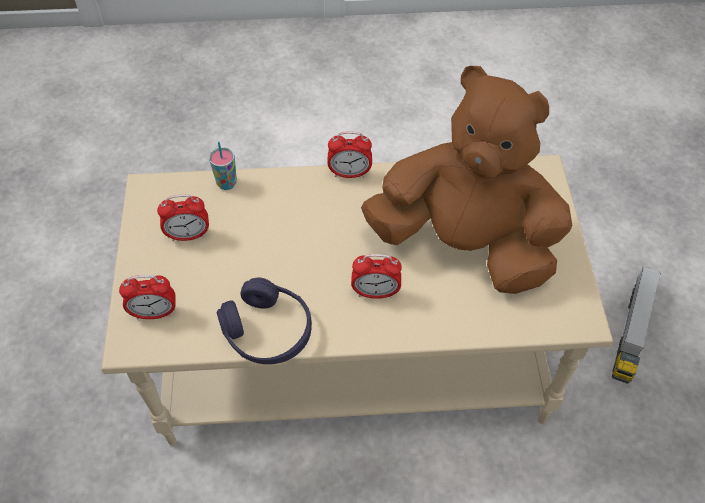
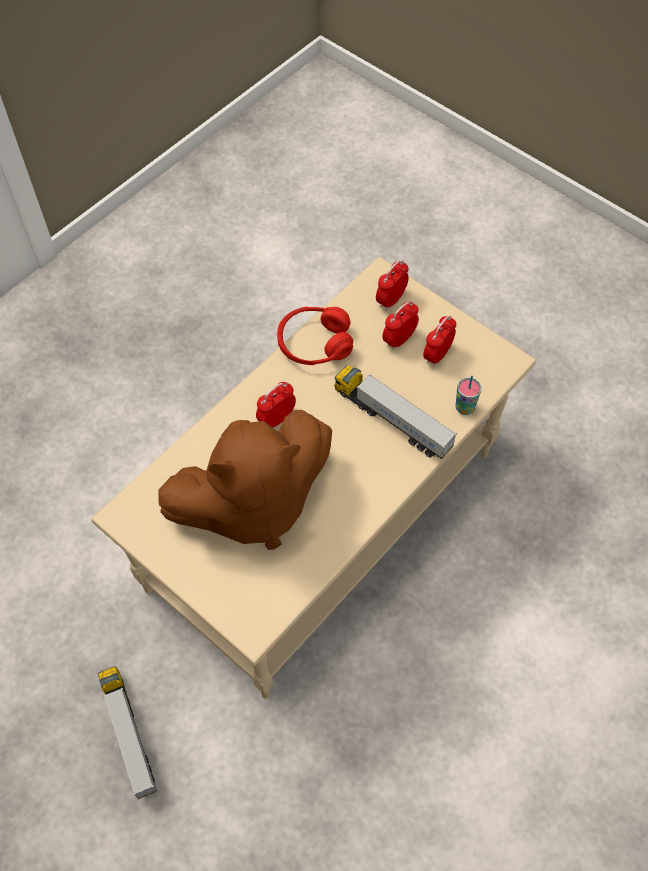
camera: 135 degrees right, 5 degrees up
purple headphones [217,278,312,364] -> red headphones [277,307,353,365]
alarm clock [327,132,372,178] -> alarm clock moved to [382,301,419,350]
none -> toy truck [334,366,457,459]

